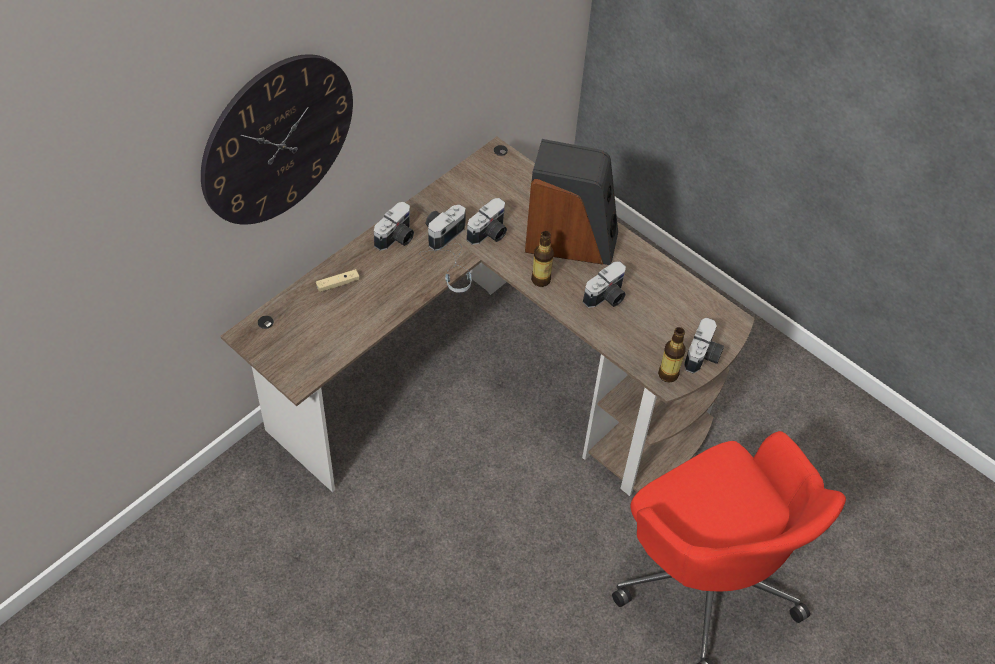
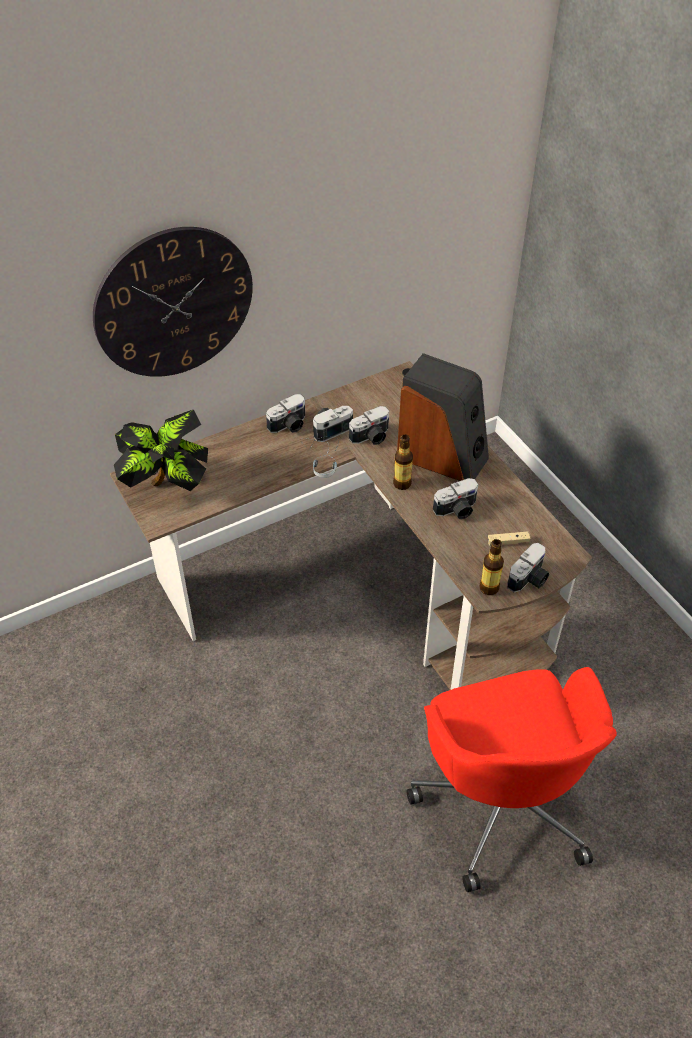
camera: 20 degrees right, 5 degrees down
beige game controller [316,269,360,292] -> beige game controller moved to [488,531,530,546]
none -> potted plant [114,410,208,491]

